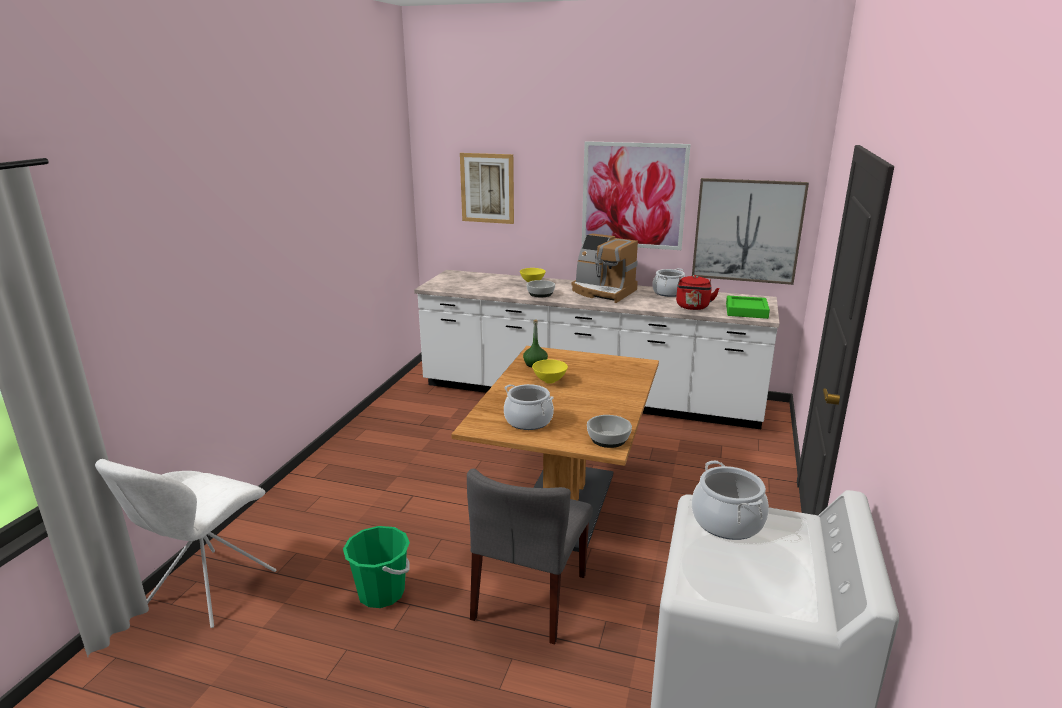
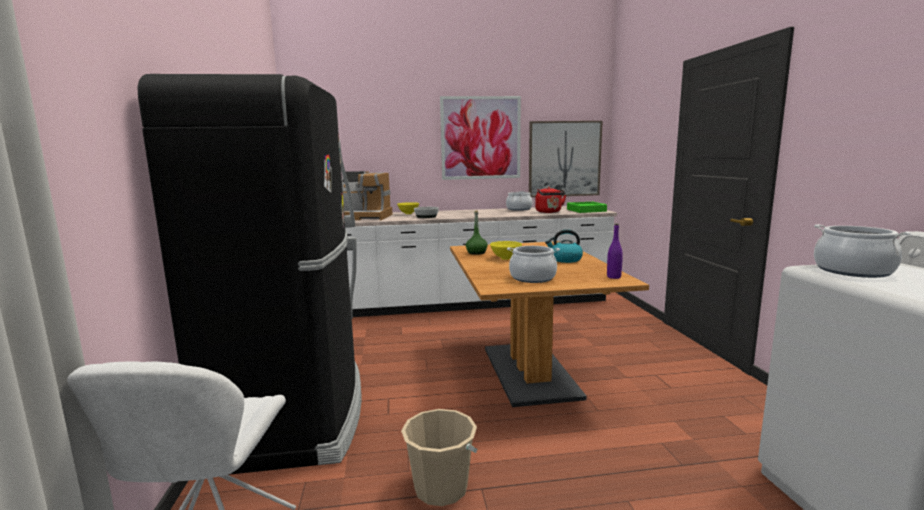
camera: 25 degrees left, 10 degrees down
green bucket [343,526,410,608] -> beige bucket [401,409,478,506]
picture [460,153,514,224] -> none
grey chair [467,468,593,645] -> none
coffee machine [571,233,638,303] -> coffee machine moved to [342,171,393,220]
bowl [587,415,632,448] -> purple bottle [607,224,623,279]
none -> black fridge [137,74,362,475]
none -> kettle [545,229,583,263]

